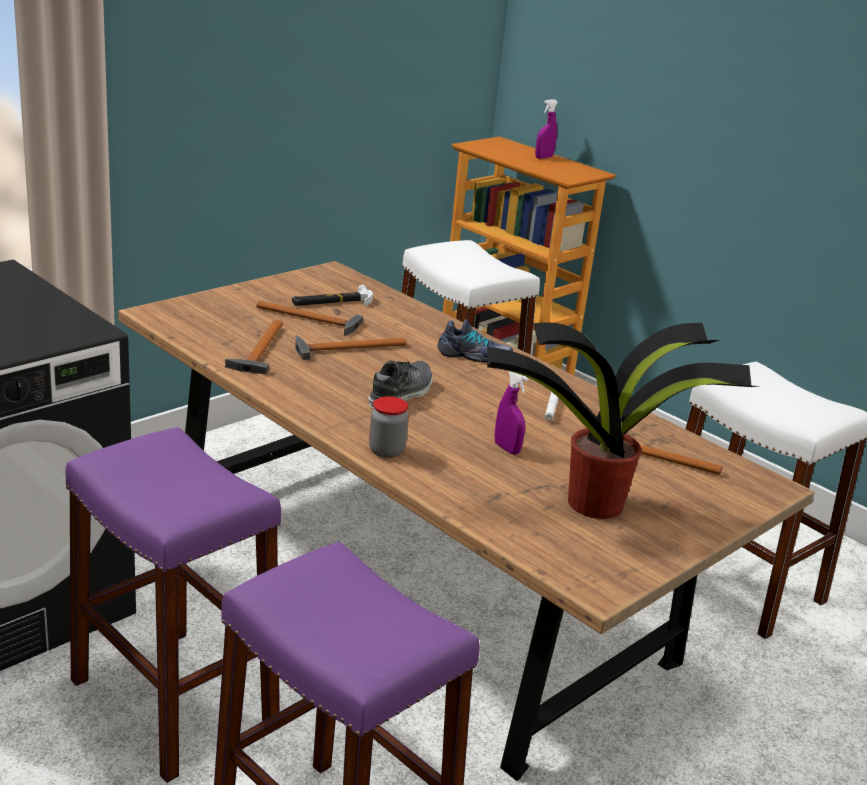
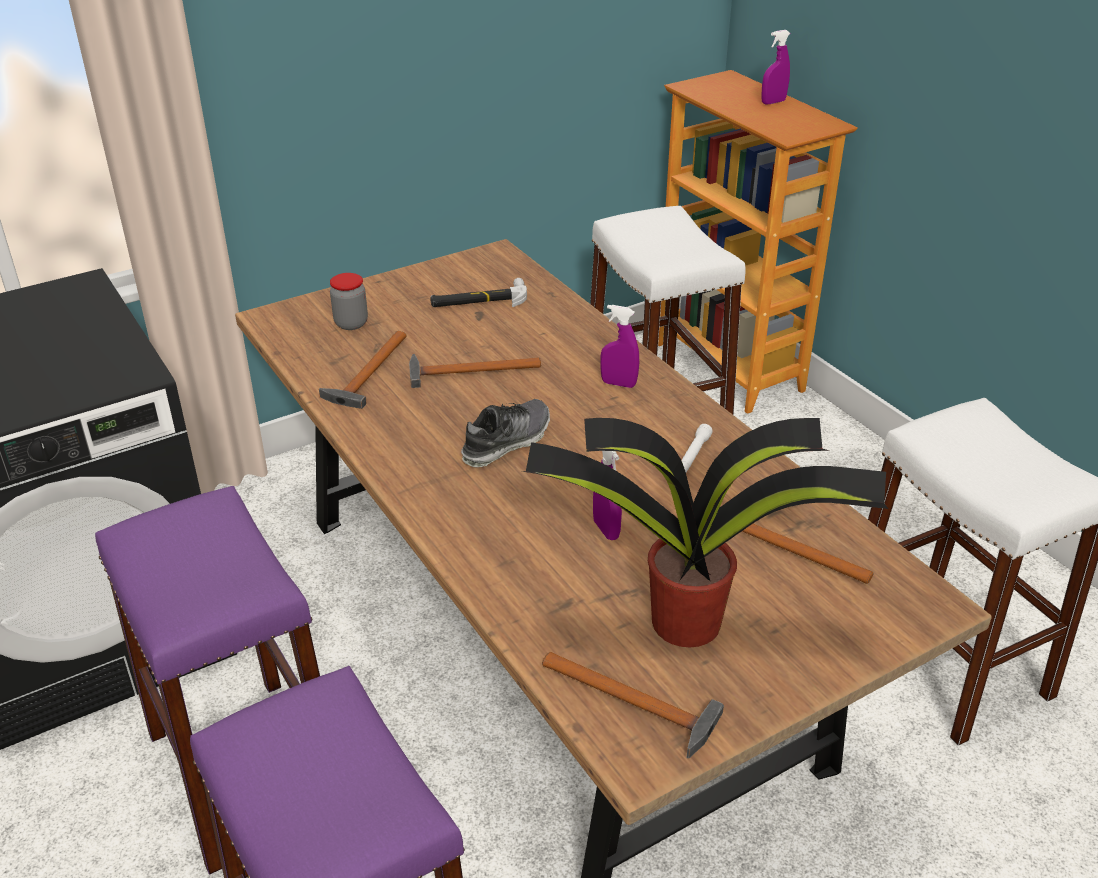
camera: 15 degrees right, 10 degrees up
hammer [256,301,363,336] -> hammer moved to [542,652,724,759]
jar [369,396,409,458] -> jar moved to [330,273,368,330]
shoe [437,319,513,362] -> purple spray bottle [600,305,639,388]

